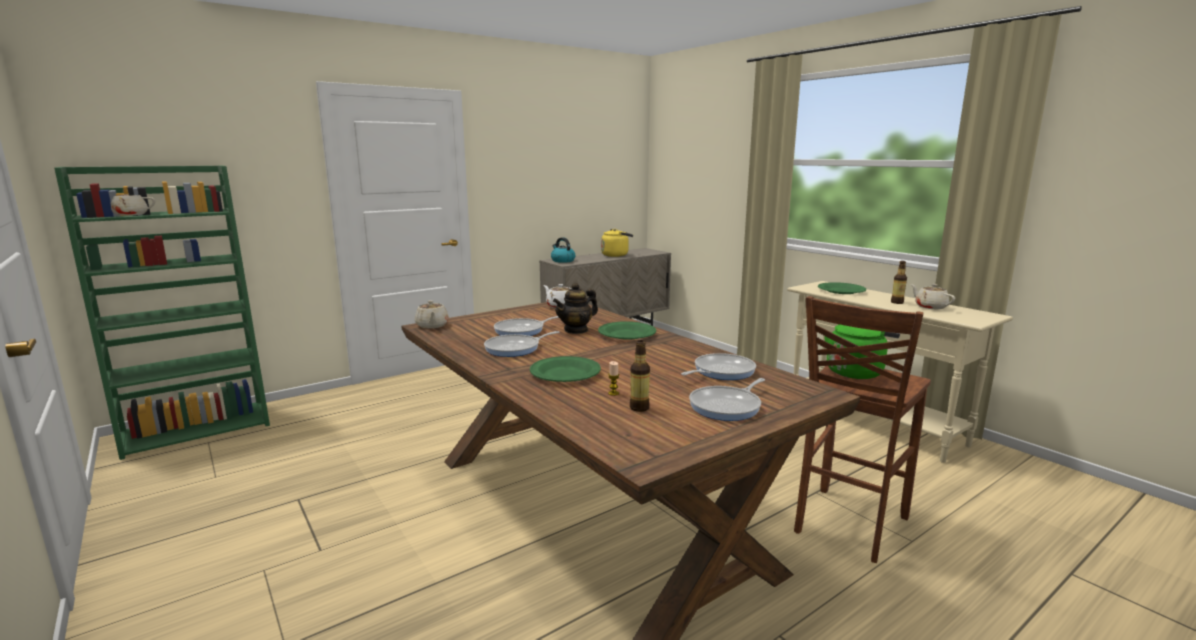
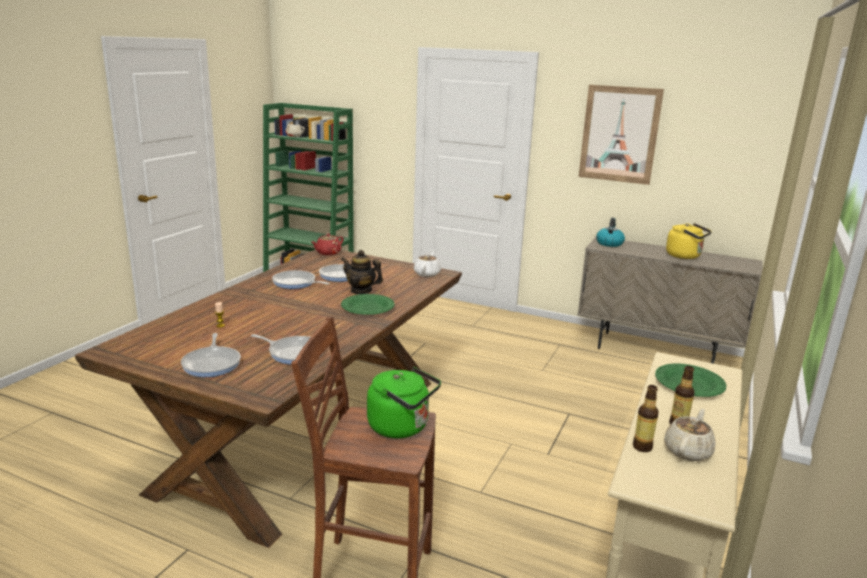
camera: 60 degrees right, 5 degrees up
beige teapot [415,300,449,328] -> red teapot [312,233,344,255]
green plate [530,356,601,382] -> none
bottle [630,340,650,412] -> bottle moved to [633,385,659,452]
frying pan [689,378,765,421] -> frying pan turned 120 degrees counterclockwise [181,333,241,377]
none -> picture [579,85,664,185]

